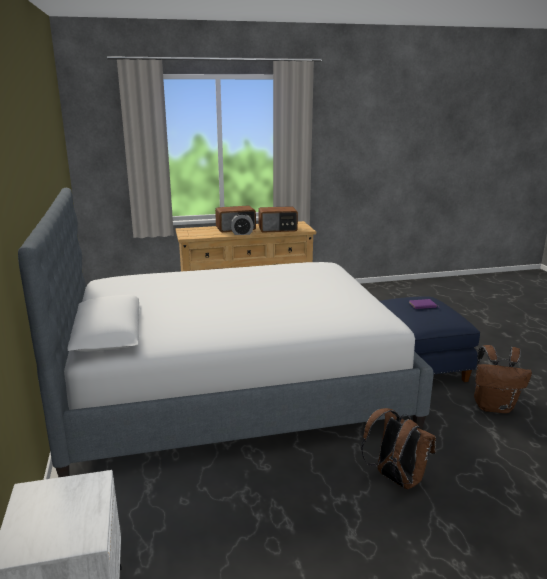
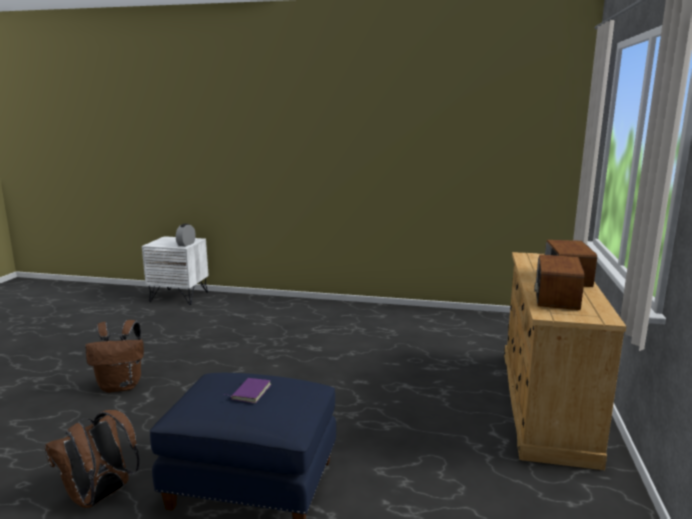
camera: 115 degrees right, 5 degrees down
bed [18,188,434,477] -> none
alarm clock [231,213,254,235] -> alarm clock moved to [176,224,196,246]

